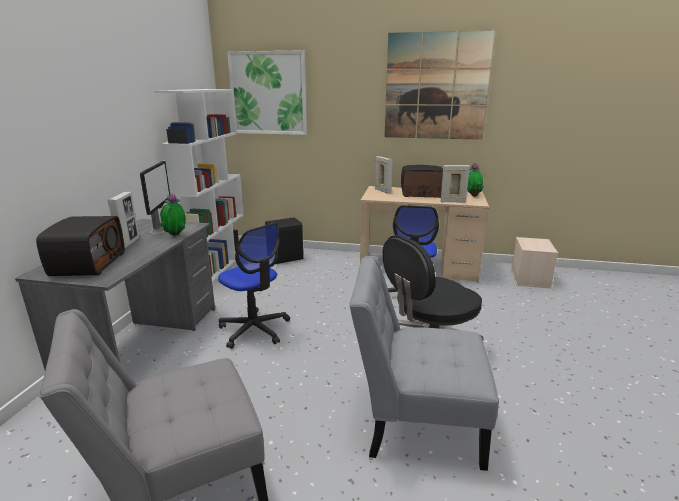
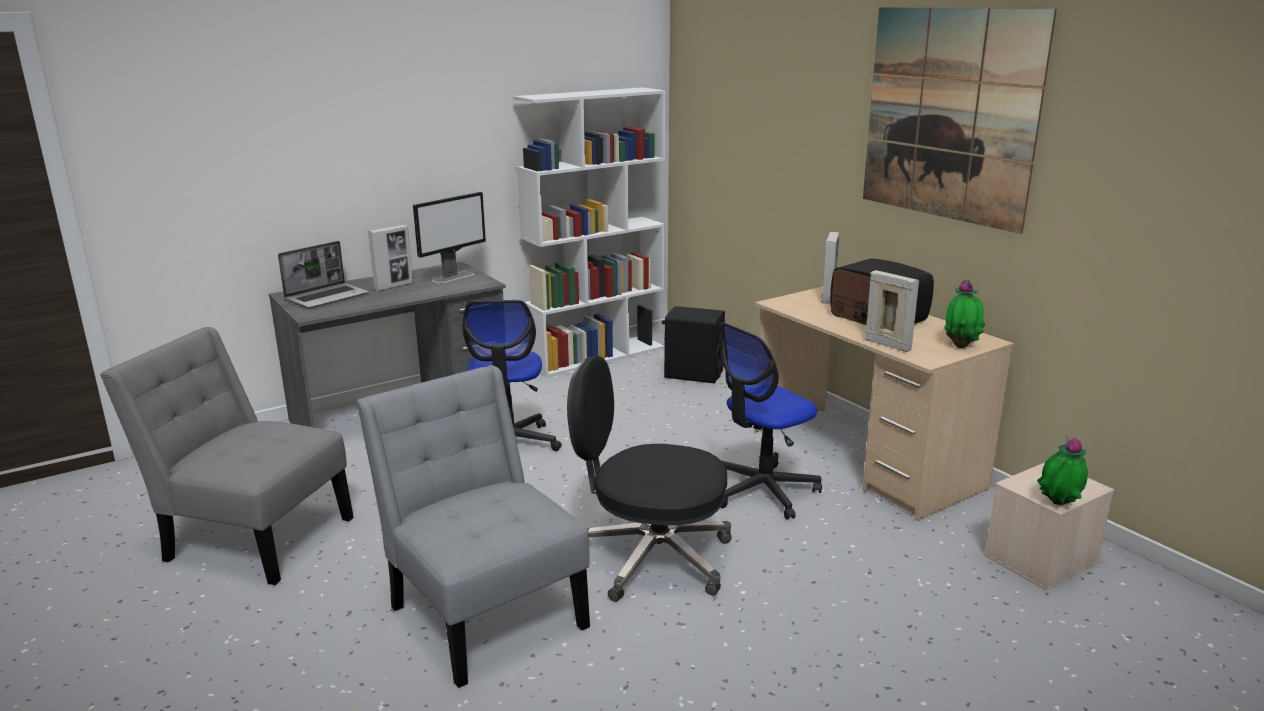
camera: 45 degrees right, 0 degrees up
radio [36,216,125,276] -> laptop [278,241,369,309]
potted plant [160,193,186,236] -> potted plant moved to [1037,437,1088,505]
picture [227,50,307,135] -> none

